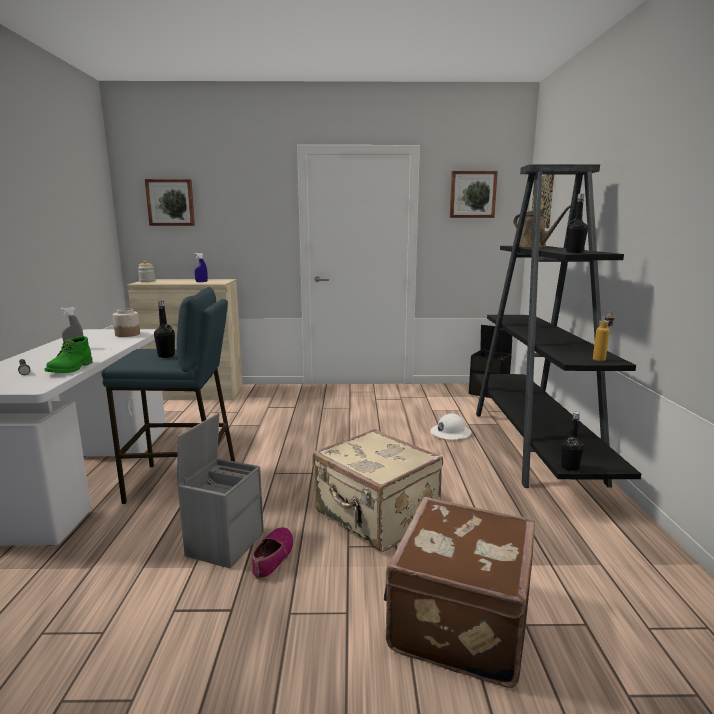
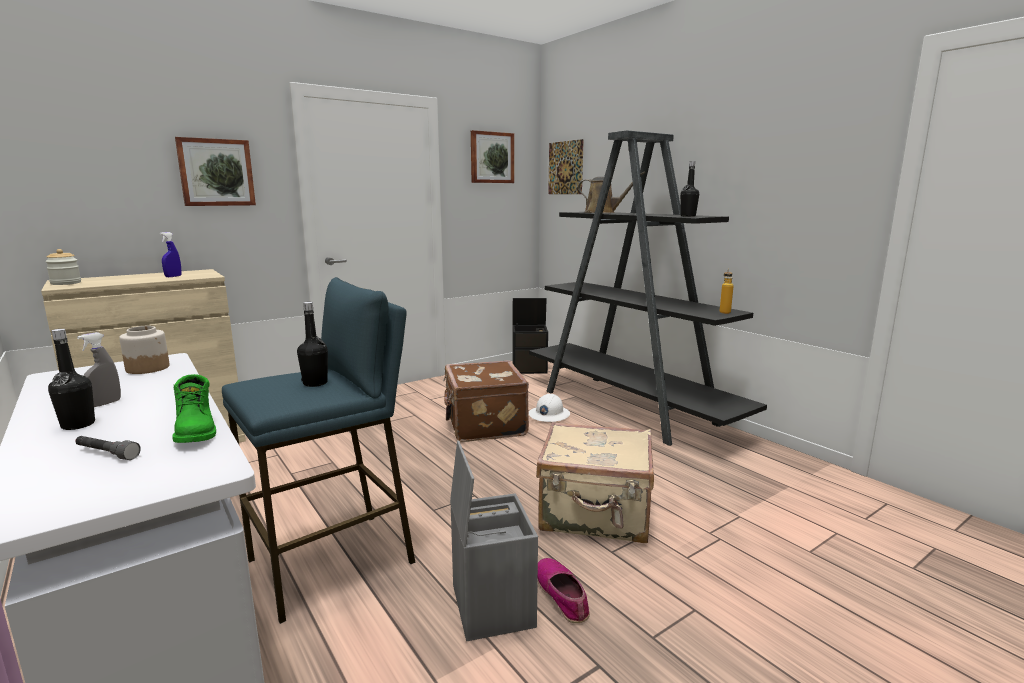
camera: 35 degrees left, 0 degrees up
picture [145,179,195,226] -> picture moved to [175,137,256,206]
brown suitcase [384,497,535,688] -> brown suitcase moved to [443,360,529,442]
black bottle [561,412,584,471] -> black bottle moved to [48,329,95,430]

